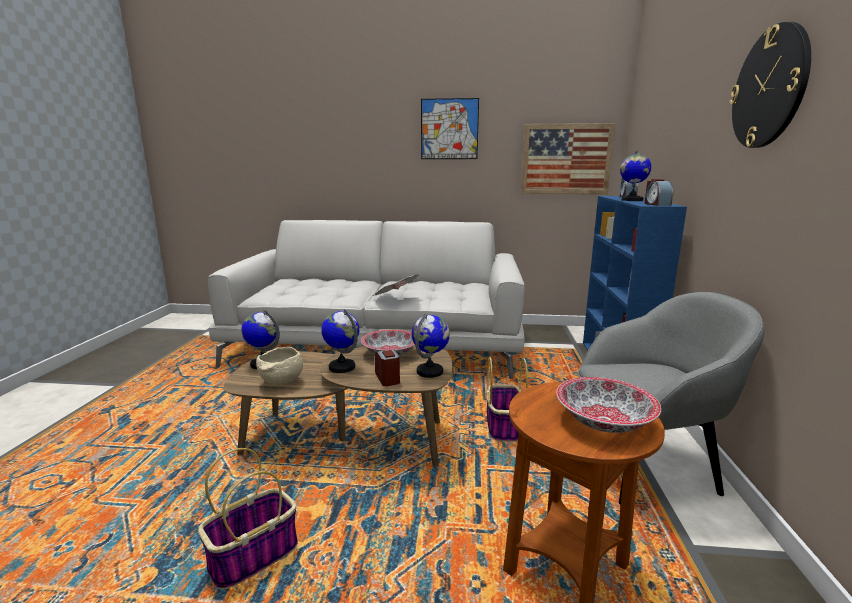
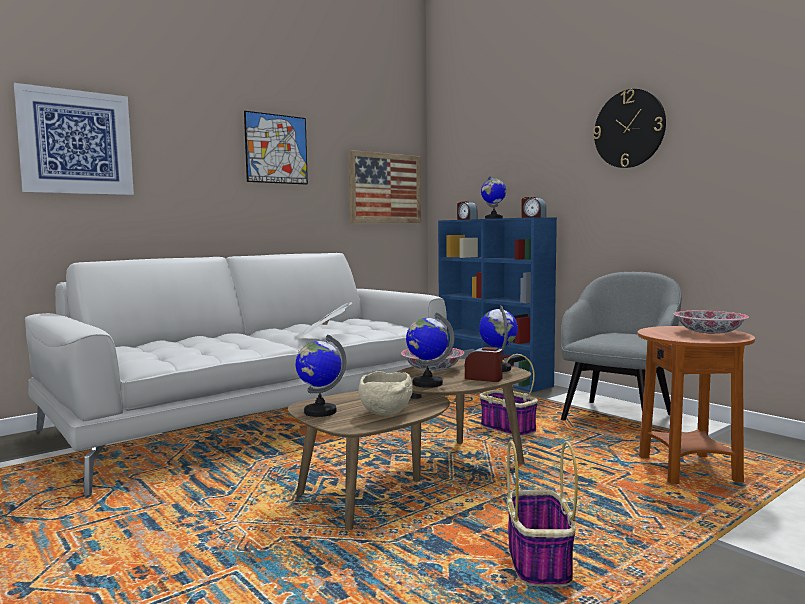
camera: 45 degrees left, 10 degrees down
none -> picture [14,83,134,195]

